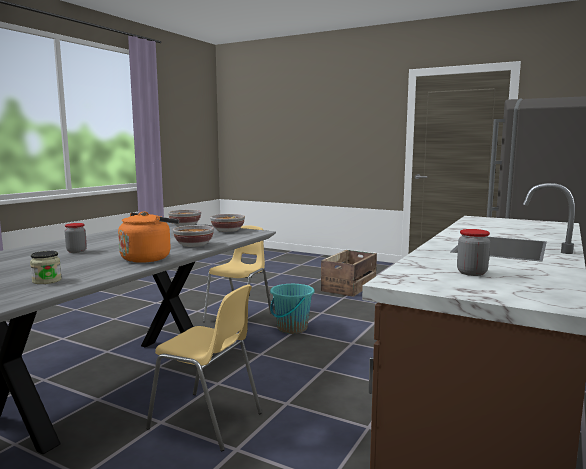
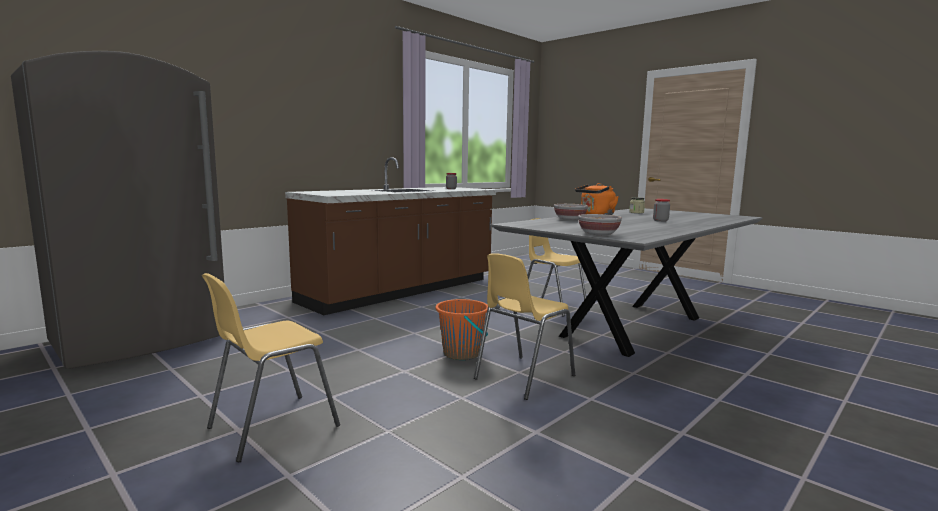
camera: 165 degrees left, 0 degrees up
bowl [210,214,245,232] -> none
turquoise bucket [270,284,314,334] -> orange bucket [435,299,488,360]
crate [321,250,377,297] -> yellow chair [202,273,340,462]

